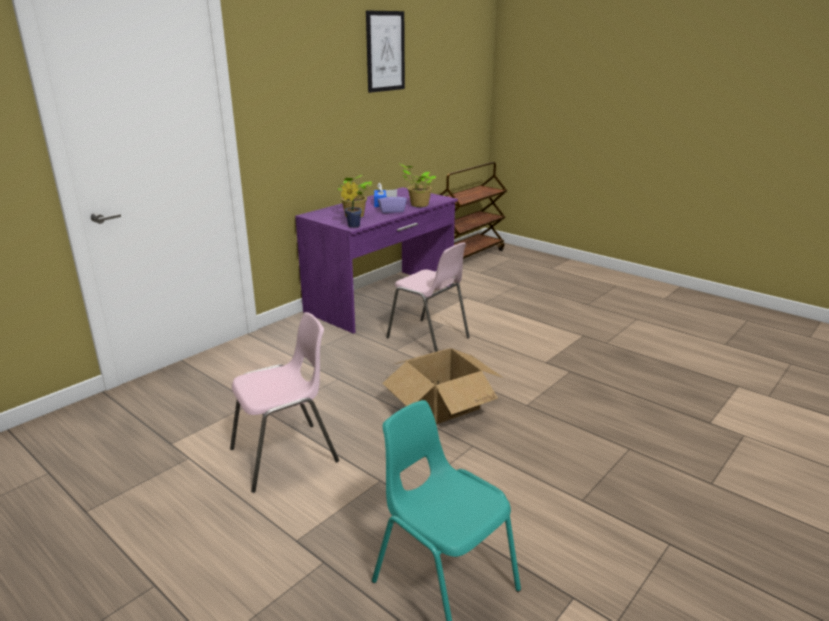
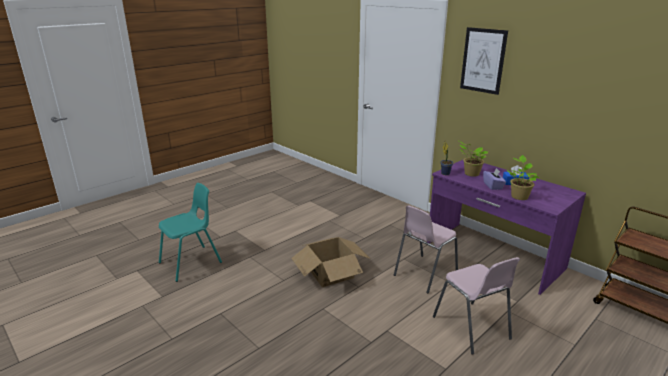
camera: 95 degrees right, 0 degrees up
pink chair [230,312,339,493] -> pink chair moved to [433,257,520,355]
picture [366,11,405,93] -> picture moved to [460,27,508,95]

